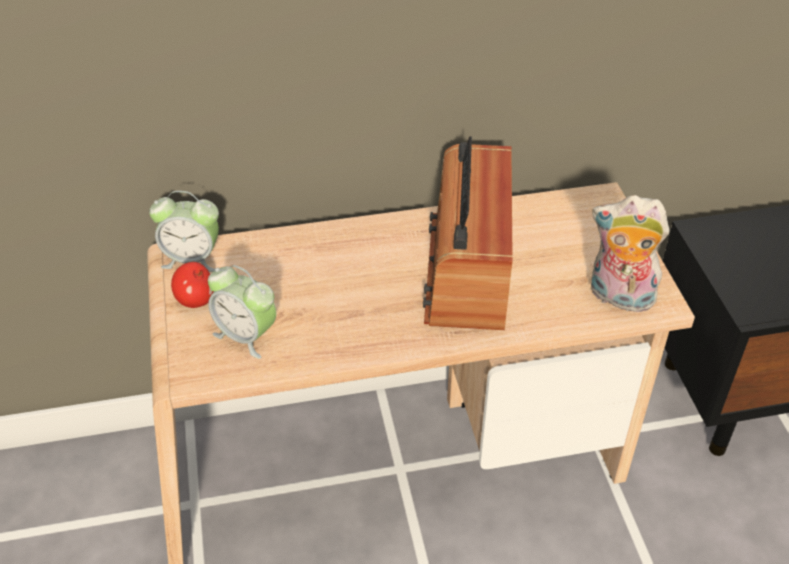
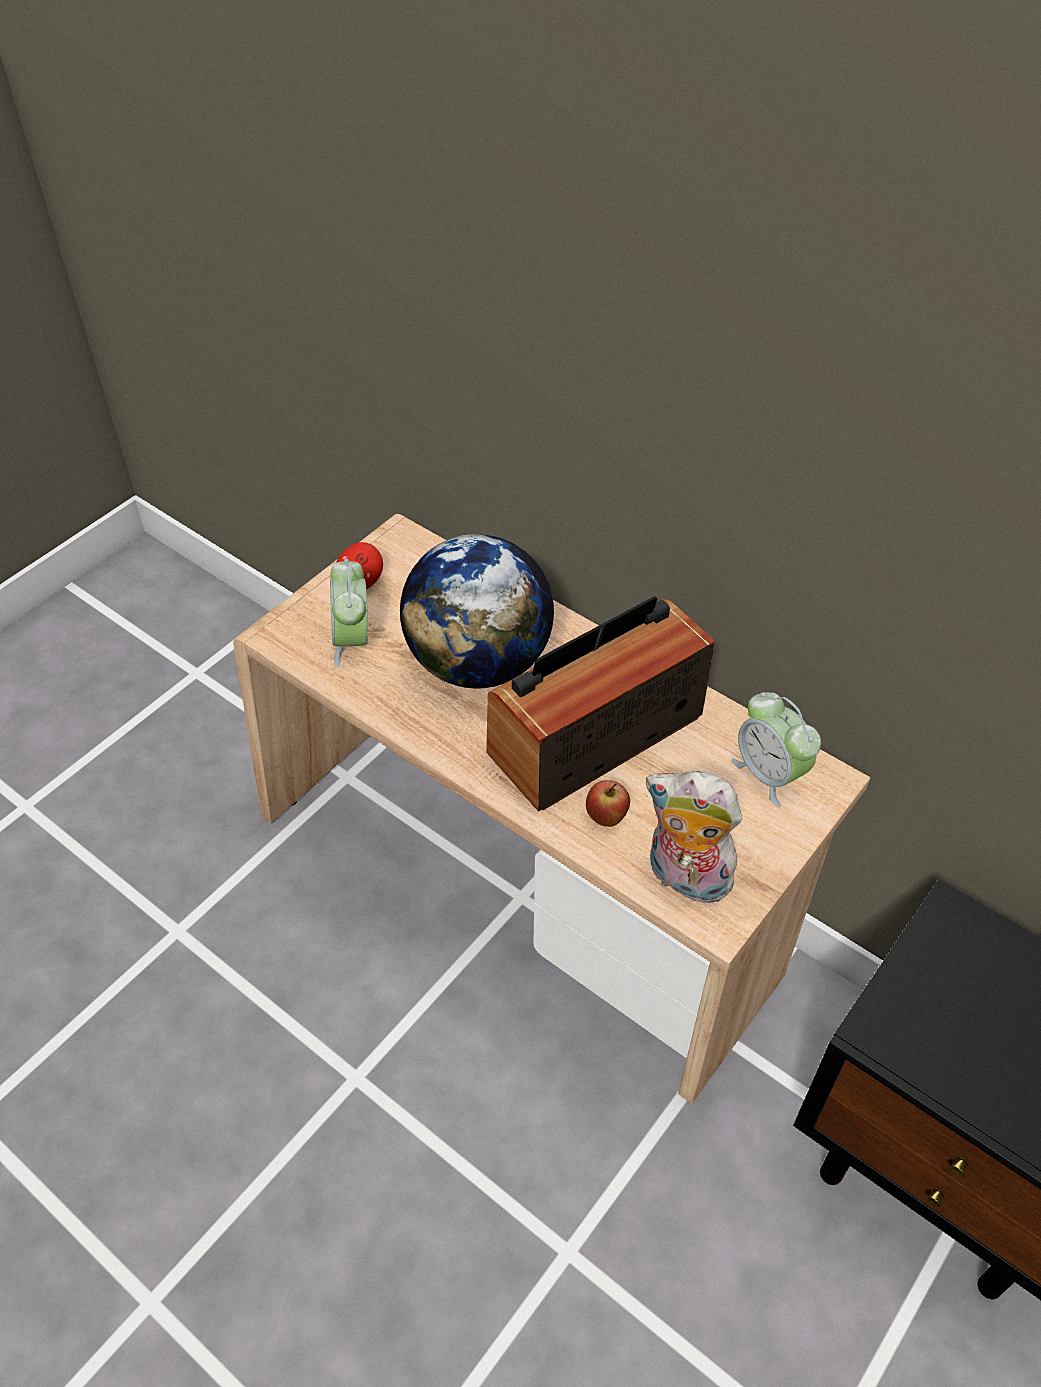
camera: 50 degrees right, 5 degrees up
alarm clock [149,191,219,272] -> alarm clock moved to [731,692,821,807]
plush toy [591,195,670,312] -> plush toy turned 45 degrees counterclockwise [645,771,743,903]
none -> globe [400,534,554,688]
none -> apple [586,780,630,827]

